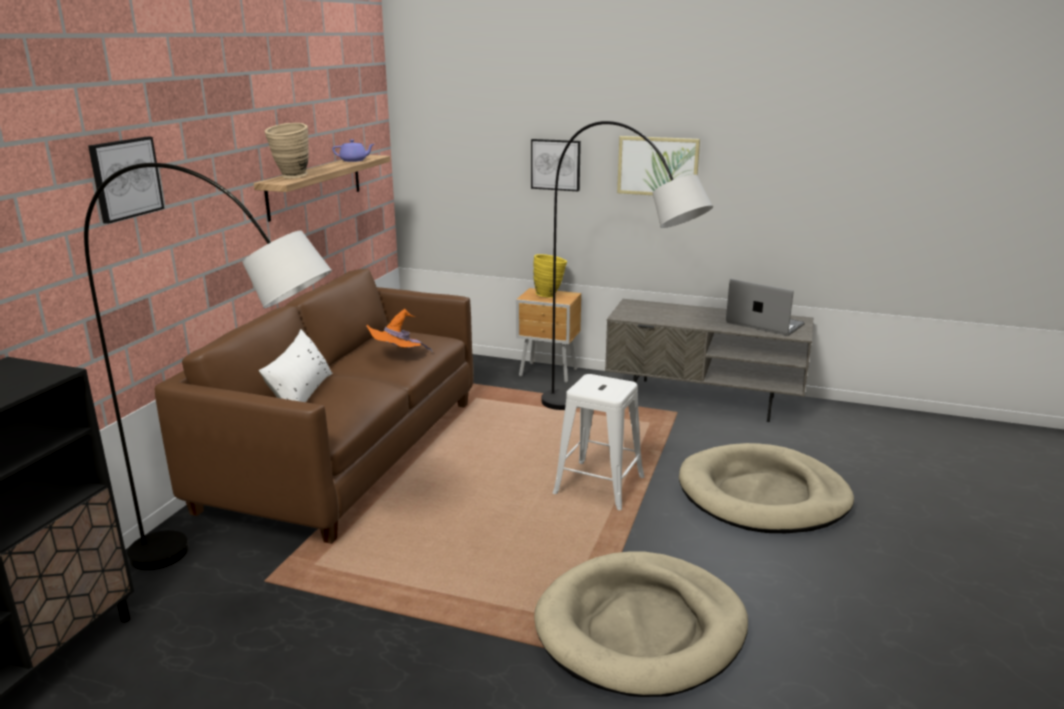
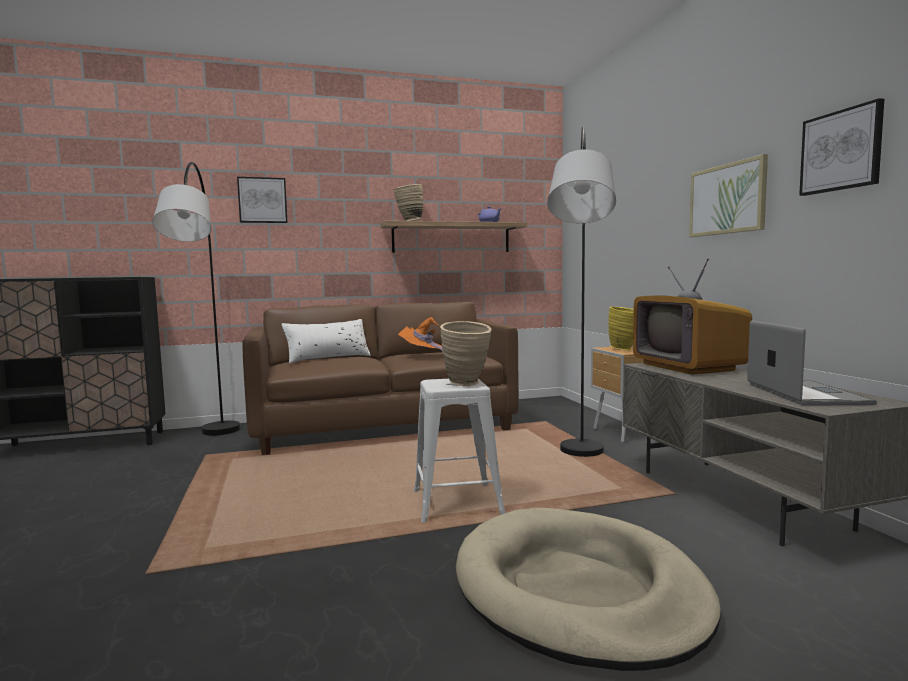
camera: 55 degrees right, 15 degrees down
picture [531,139,581,191] -> picture moved to [799,98,884,196]
beige dog bed [534,551,748,697] -> none
none -> beige vase [440,321,492,386]
none -> television [633,258,752,375]

